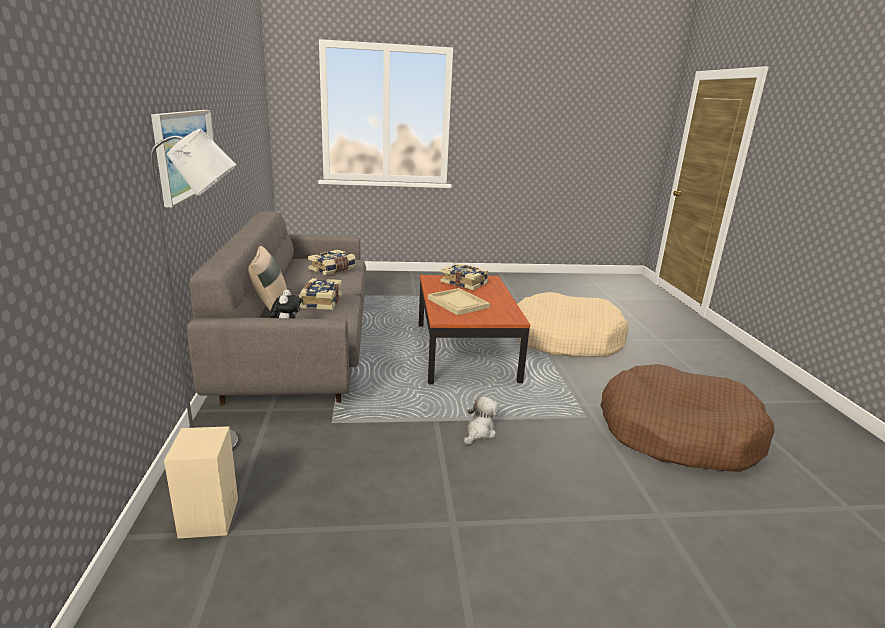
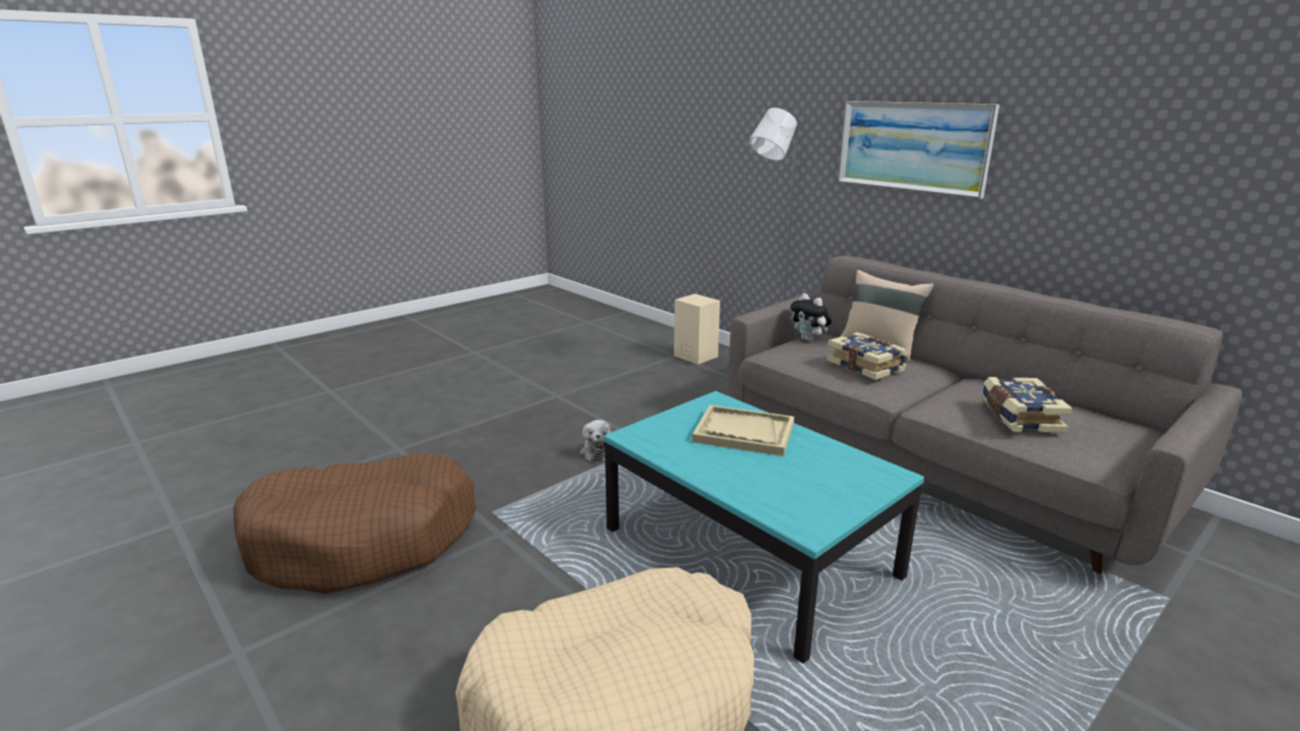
camera: 145 degrees right, 0 degrees up
brown coffee table [419,275,530,384] -> turquoise coffee table [604,391,924,663]
book [441,263,489,290] -> none

